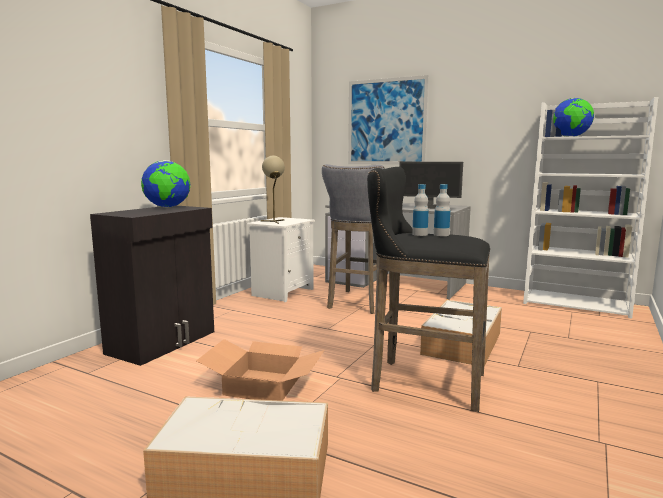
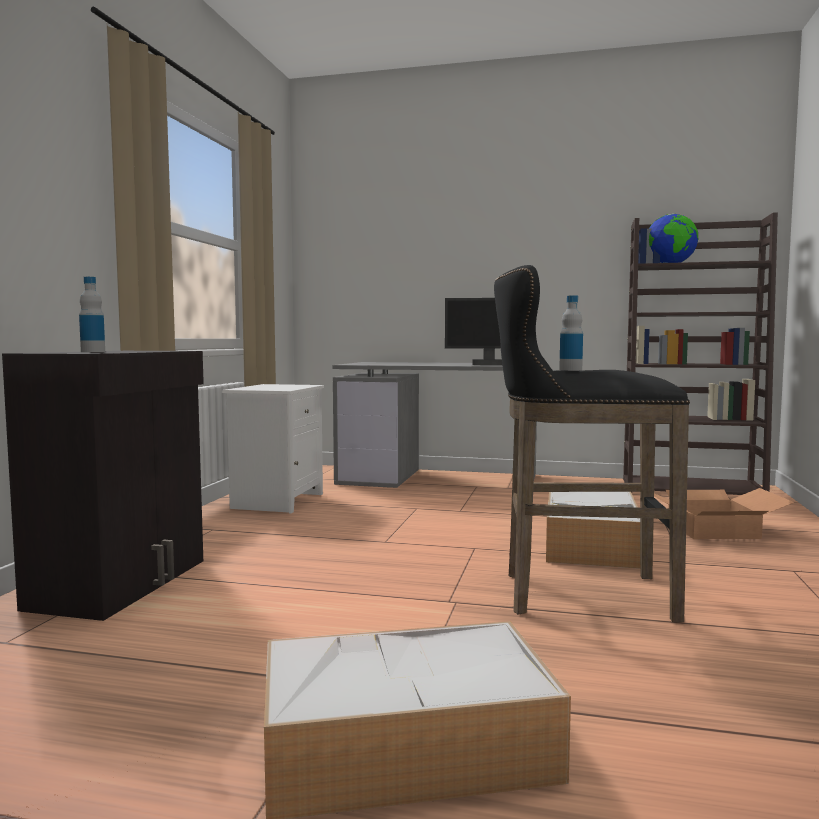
camera: 15 degrees left, 5 degrees down
globe [141,160,190,207] -> none
cardboard box [196,339,325,401] -> cardboard box moved to [654,488,795,539]
beige table lamp [261,156,285,224] -> none
grey stool [322,164,390,314] -> none
picture [348,75,429,165] -> none
bottle [434,184,450,236] -> bottle moved to [79,277,105,352]
white bookcase [523,97,658,319] -> brown bookcase [623,212,778,495]

